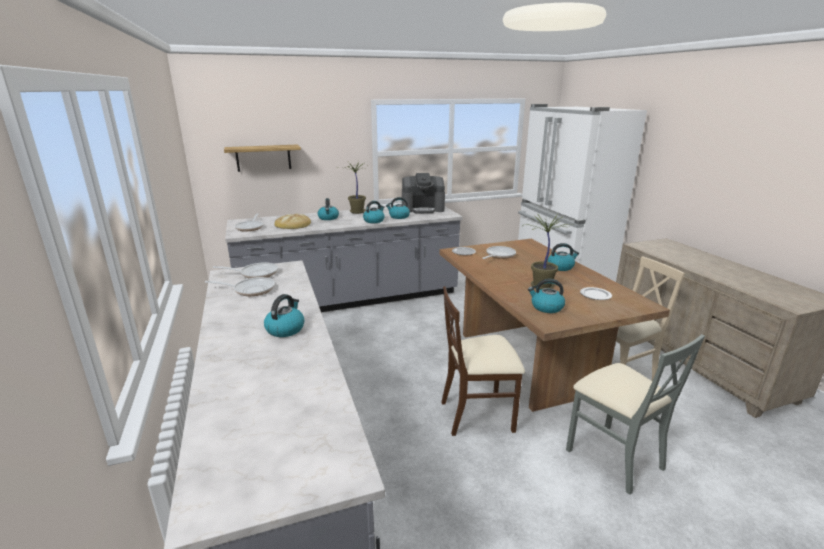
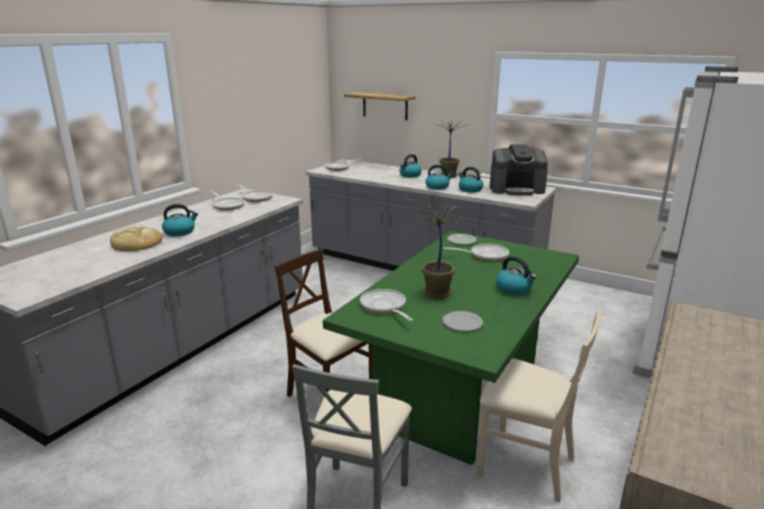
camera: 50 degrees right, 0 degrees up
bread [275,214,311,229] -> bread moved to [110,226,163,252]
coffee machine [402,173,445,213] -> coffee machine turned 45 degrees counterclockwise [490,144,548,195]
brown dining table [439,239,670,412] -> green dining table [323,231,579,465]
kettle [528,279,565,313] -> frying pan [360,289,413,321]

